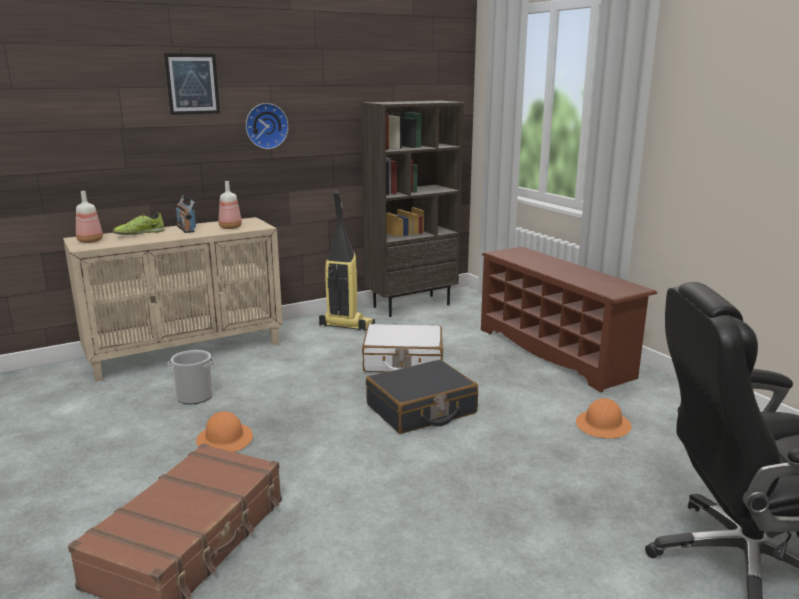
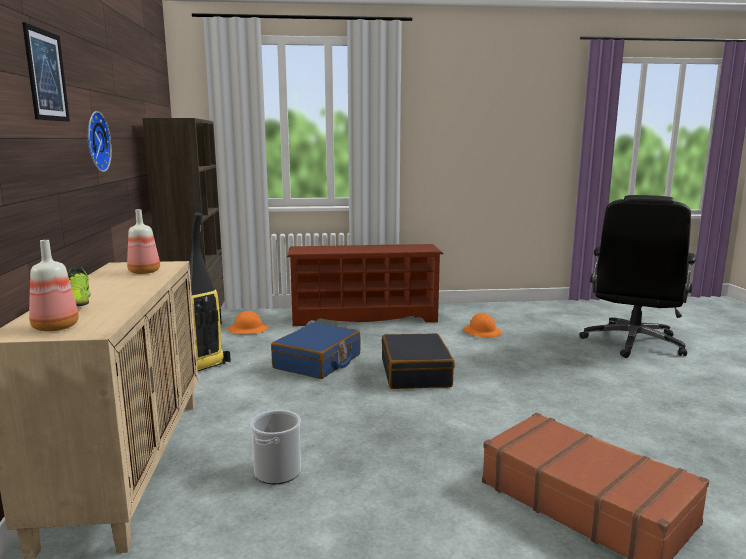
camera: 65 degrees left, 5 degrees down
radio [176,195,196,233] -> none
orange hard hat [196,411,253,452] -> orange hard hat moved to [228,311,268,334]
white suitcase [362,324,443,372] -> blue suitcase [271,322,360,379]

